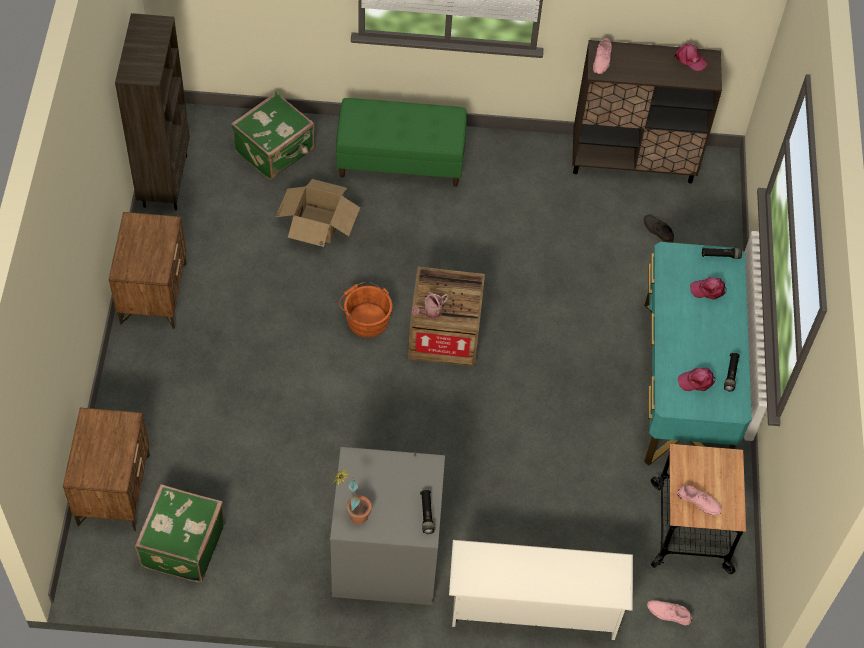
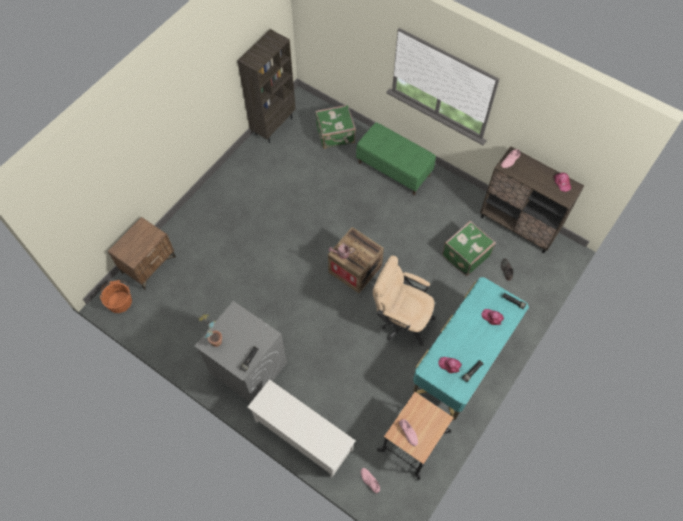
camera: 35 degrees right, 5 degrees up
brown nightstand [109,212,187,329] -> none
green suitcase [135,484,225,583] -> green suitcase moved to [442,221,496,276]
cardboard box [276,179,360,247] -> none
orange bucket [339,282,392,337] -> orange bucket moved to [100,280,132,313]
none -> beige office chair [373,255,436,346]

